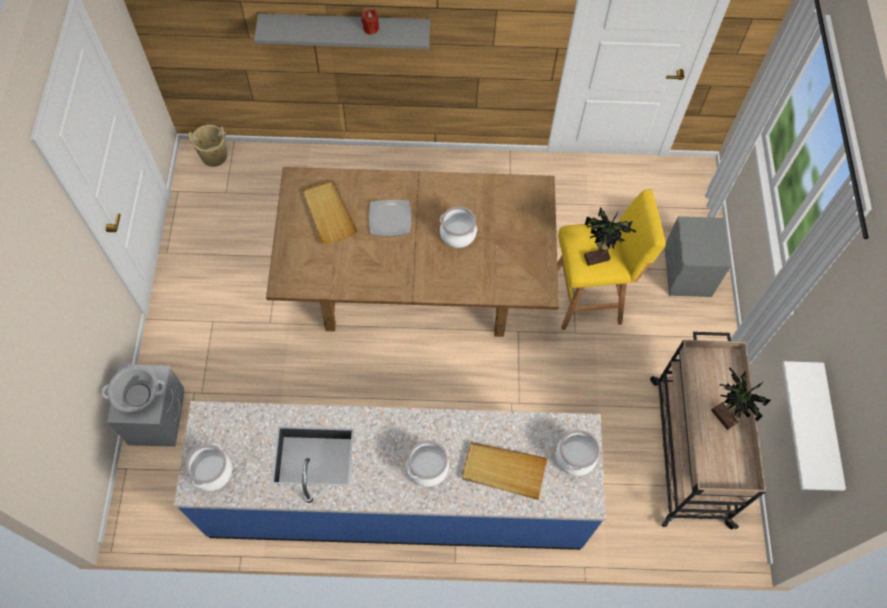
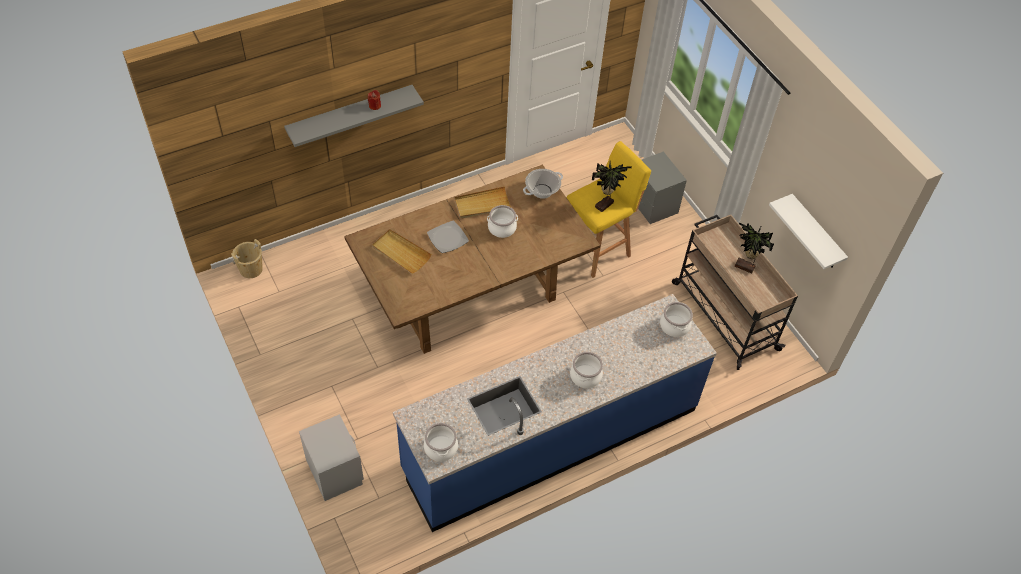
camera: 30 degrees left, 10 degrees down
cooking pot [101,366,166,412] -> cooking pot moved to [523,169,563,199]
beige tray [462,442,548,500] -> beige tray moved to [455,186,511,219]

